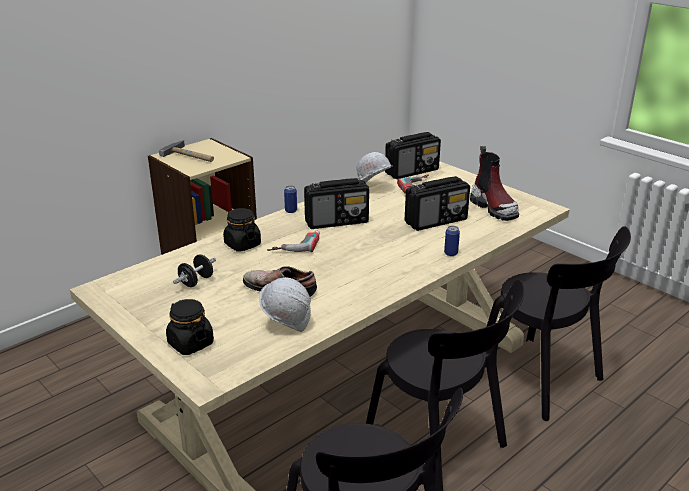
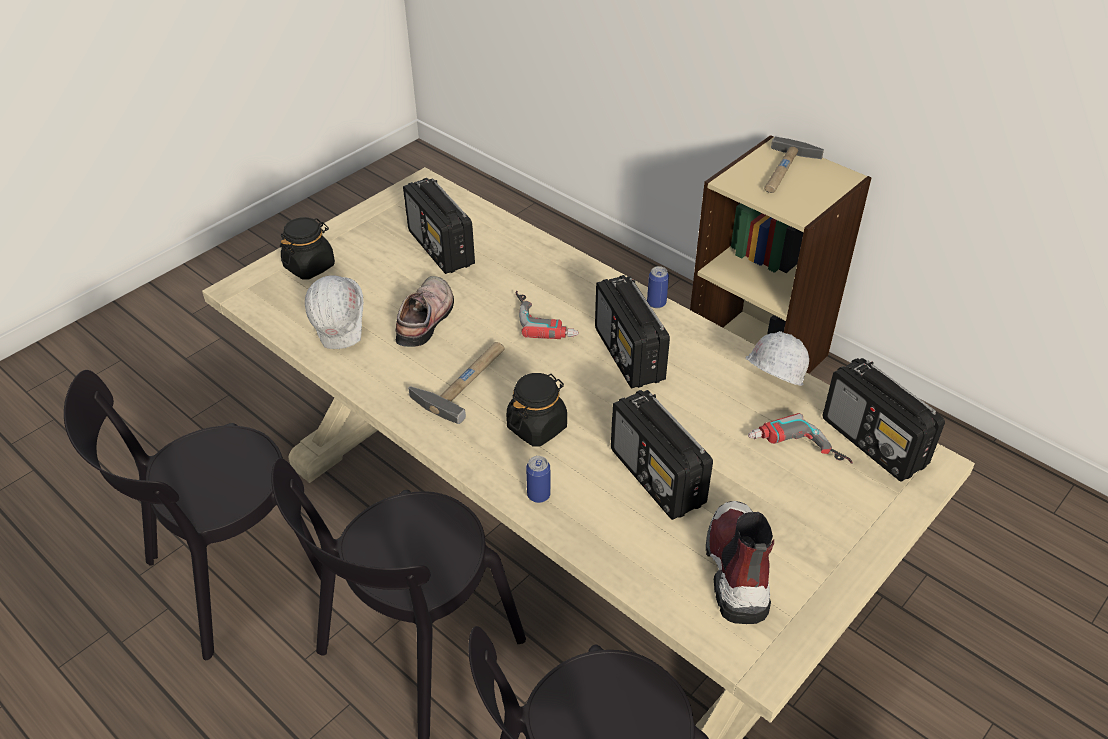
camera: 85 degrees right, 15 degrees up
black dumbbell [173,254,216,287] -> radio [403,178,475,274]
black jar [223,208,261,252] -> black jar moved to [506,373,567,447]
boot [470,146,519,221] -> boot turned 120 degrees clockwise [706,501,774,624]
none -> hammer [408,342,505,424]

